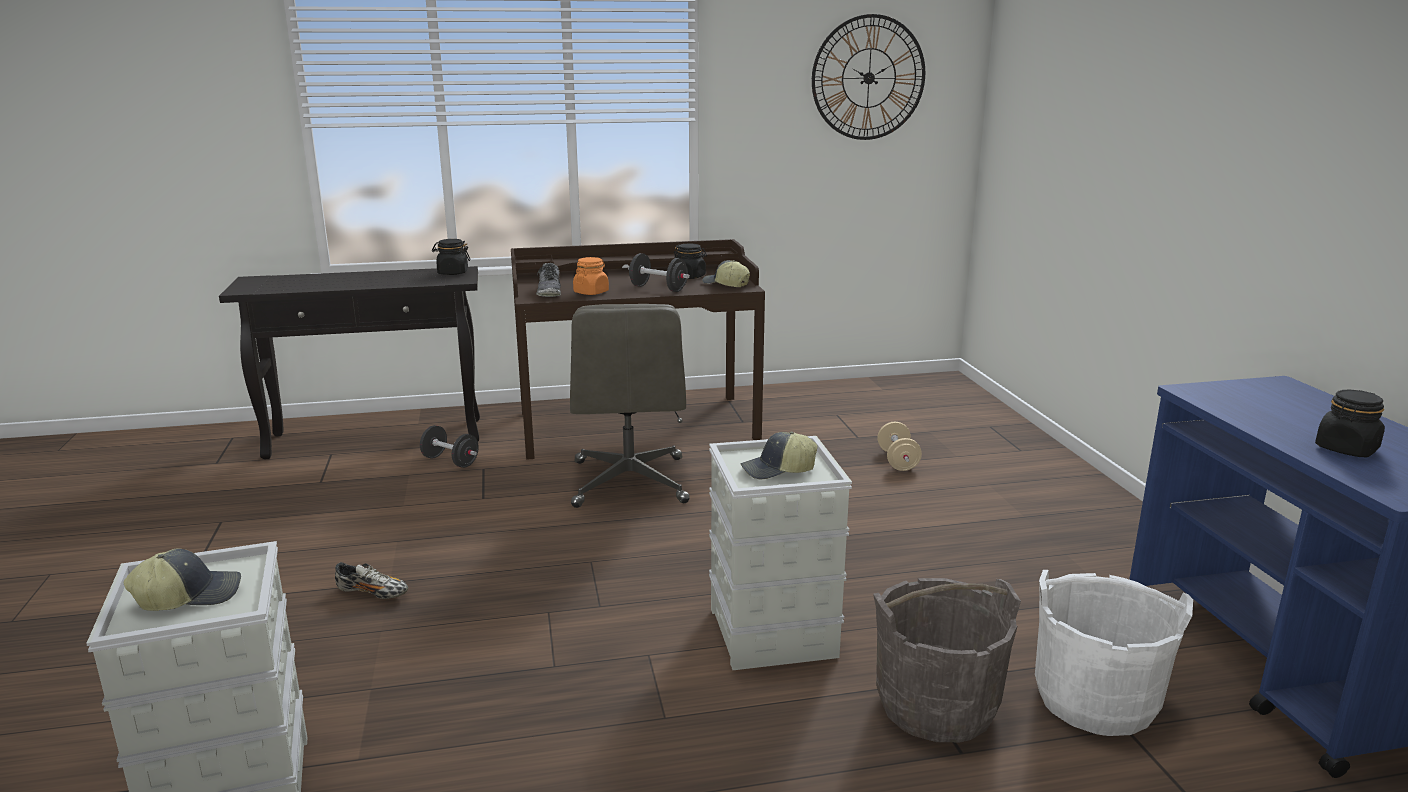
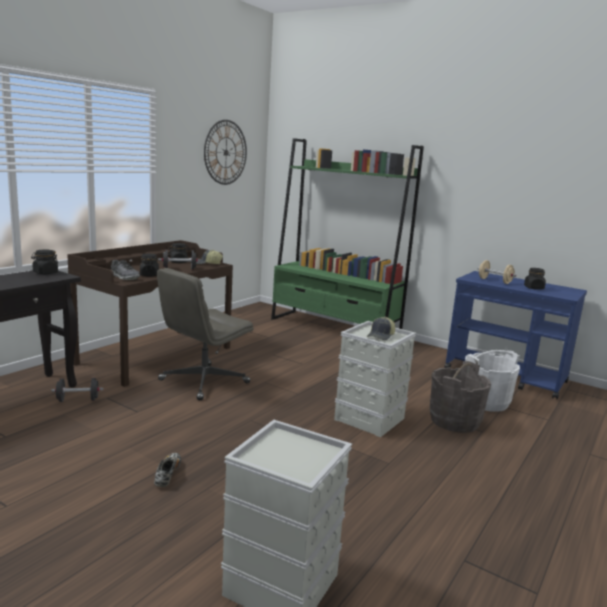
camera: 45 degrees left, 5 degrees down
cap [124,548,241,611] -> none
shoe [335,562,408,599] -> shoe turned 60 degrees counterclockwise [154,453,181,487]
grey office chair [570,304,690,508] -> grey office chair turned 90 degrees clockwise [157,268,254,400]
orange jar [573,257,609,295] -> black jar [140,254,159,277]
beige dumbbell [877,422,922,471] -> beige dumbbell moved to [477,260,516,284]
none -> green bookcase [271,138,424,329]

